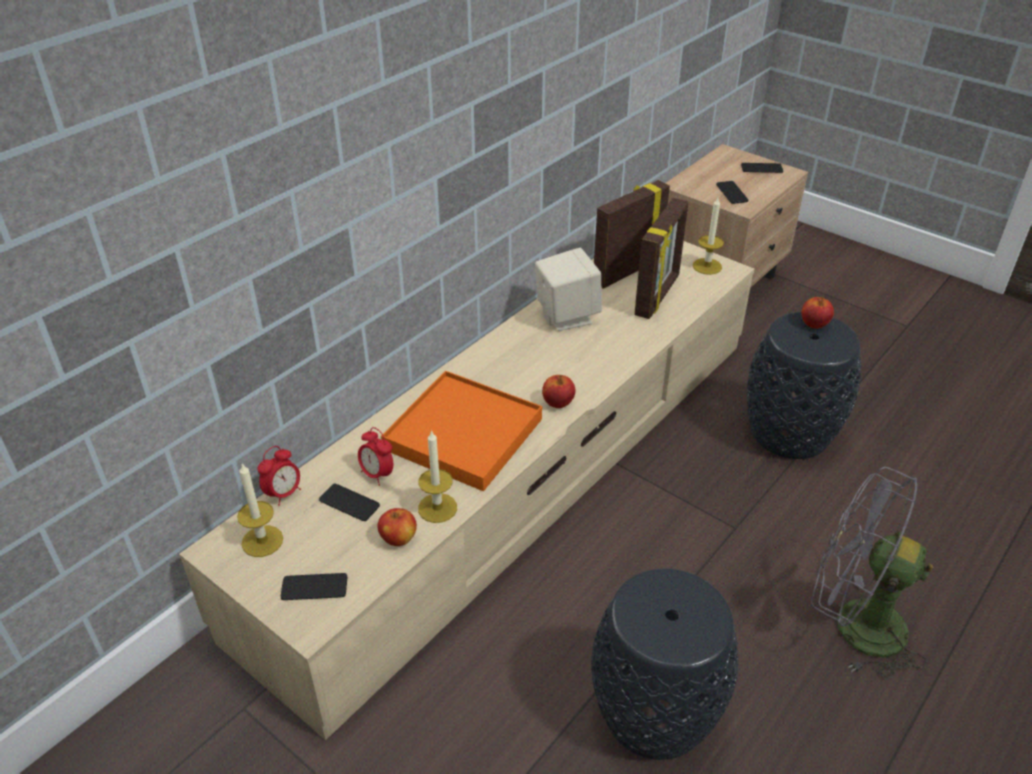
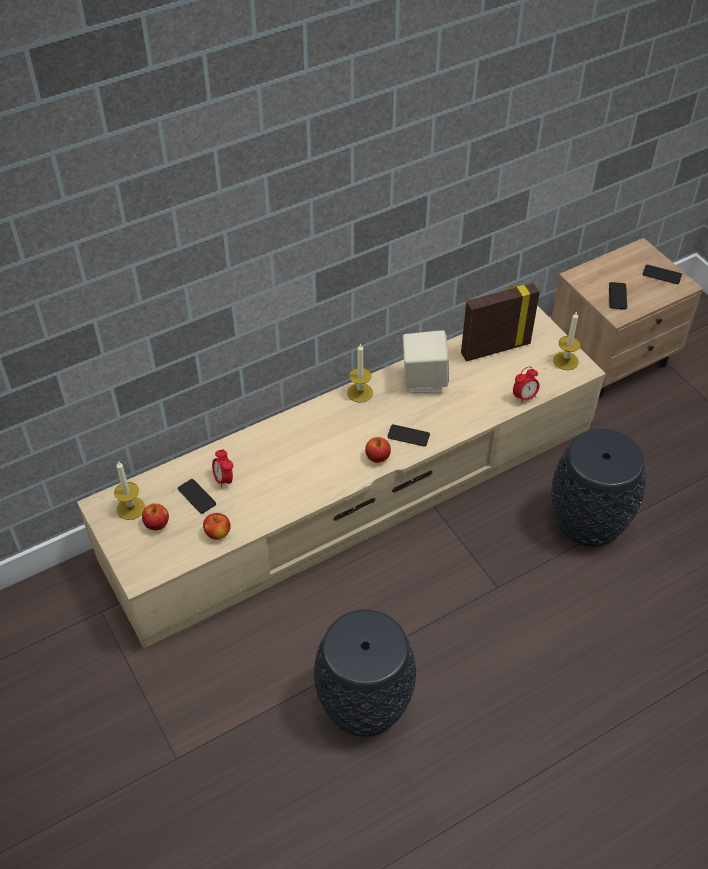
camera: 20 degrees right, 10 degrees up
alarm clock [257,446,301,506] -> alarm clock moved to [513,367,540,405]
phone [281,573,347,600] -> phone moved to [387,425,430,446]
orange tray [381,371,542,491] -> none
candle [418,430,457,523] -> candle moved to [347,343,373,403]
picture frame [634,198,688,319] -> none
apple [801,297,834,329] -> apple moved to [142,503,169,530]
grey fan [811,467,933,680] -> none

